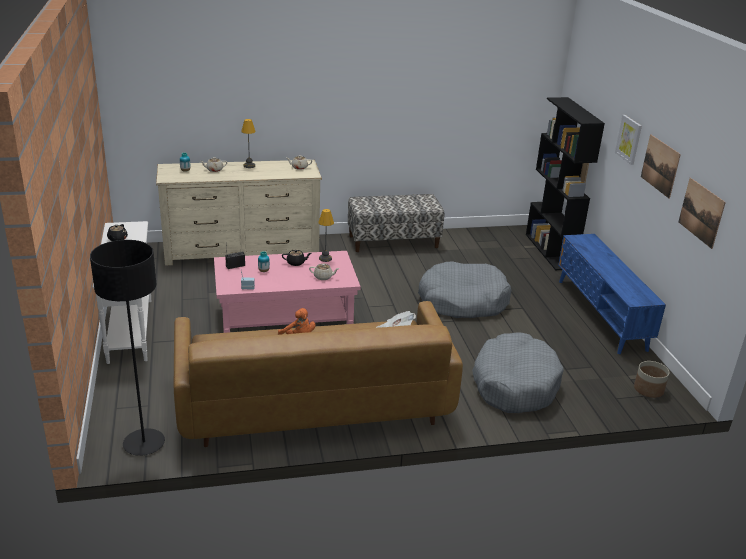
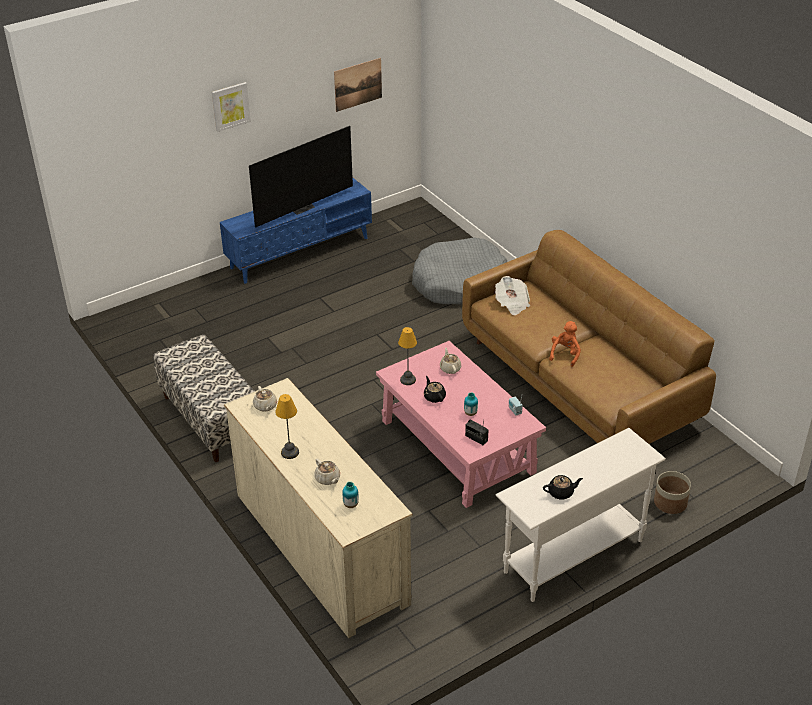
camera: 110 degrees left, 10 degrees up
black floor lamp [90,240,165,456] -> none
grey dog bed [418,262,512,318] -> none
black bookcase [526,97,605,270] -> none
planter [634,361,670,398] -> planter moved to [654,471,691,514]
picture [641,134,681,199] -> none
none -> television [249,126,353,228]

